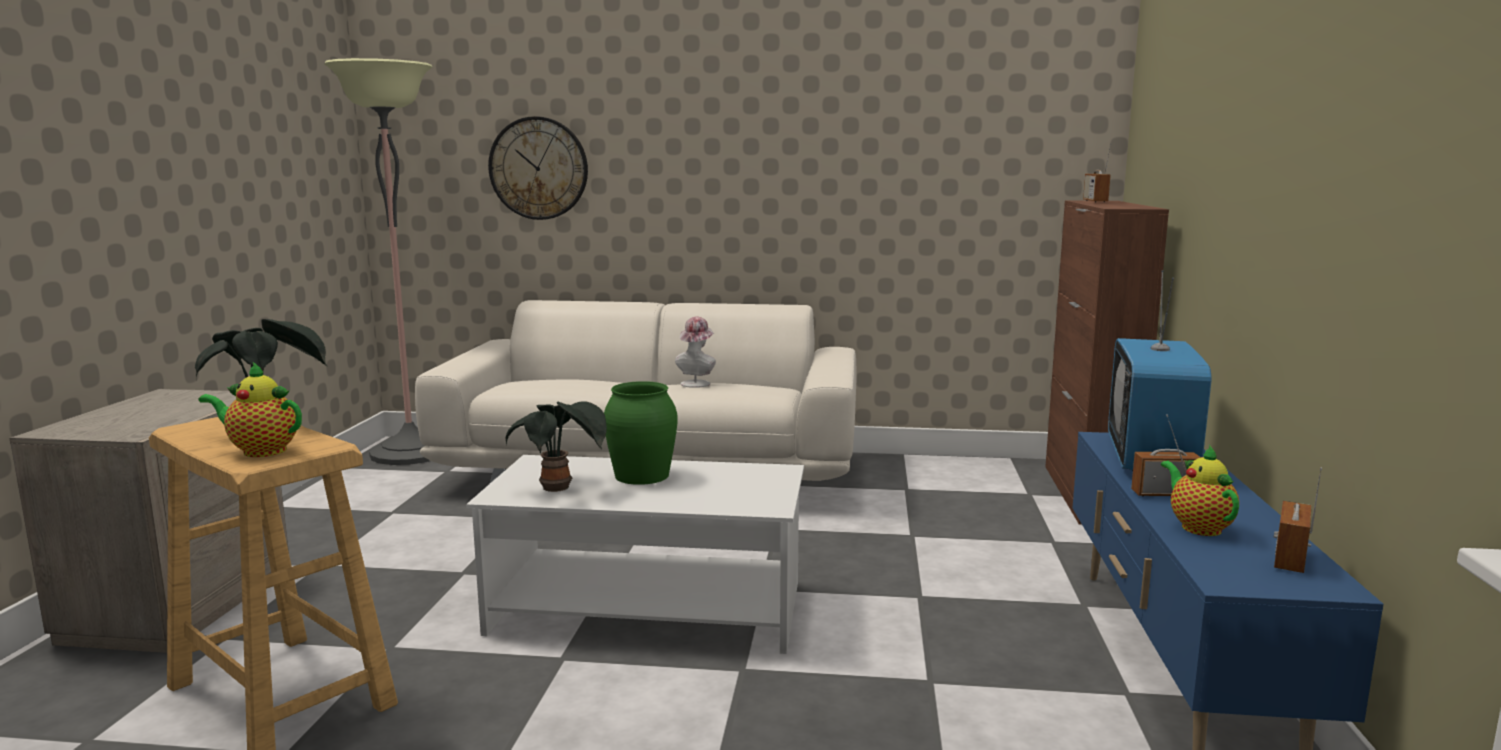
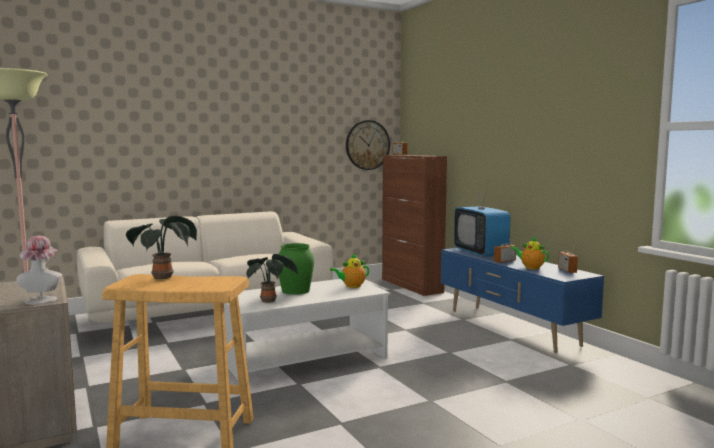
camera: 35 degrees left, 5 degrees down
teapot [198,362,302,457] -> teapot moved to [330,253,369,288]
wall clock [488,116,588,220] -> wall clock moved to [346,120,390,170]
hat [675,316,716,388] -> hat moved to [16,236,63,305]

